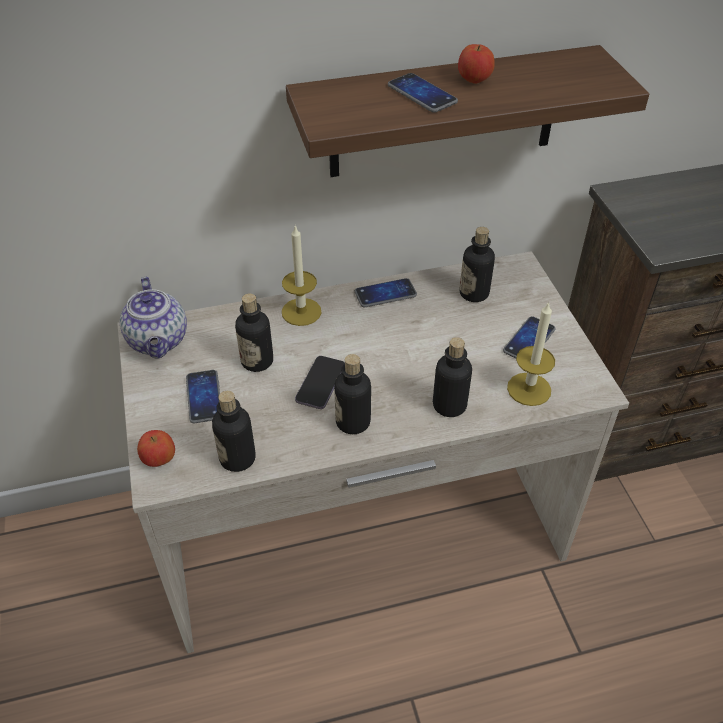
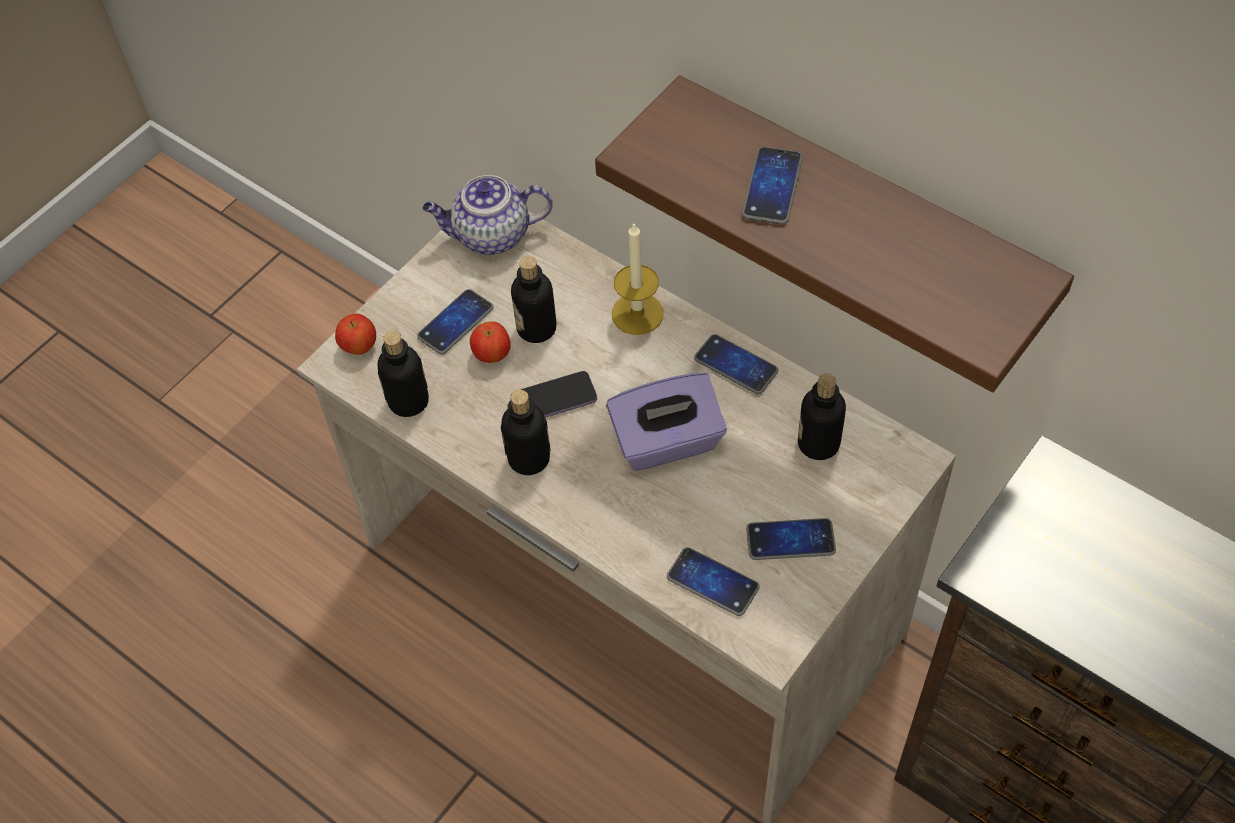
camera: 55 degrees right, 10 degrees up
teapot [120,277,187,359] -> teapot turned 45 degrees clockwise [422,175,553,255]
bottle [433,337,472,417] -> none
apple [458,44,495,84] -> apple moved to [470,321,511,363]
candle [507,301,555,406] -> phone [667,547,760,616]
none -> purple tissue box [606,373,727,471]

